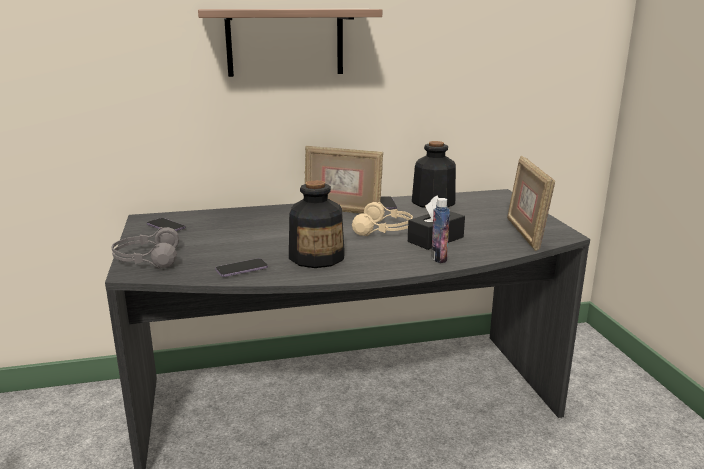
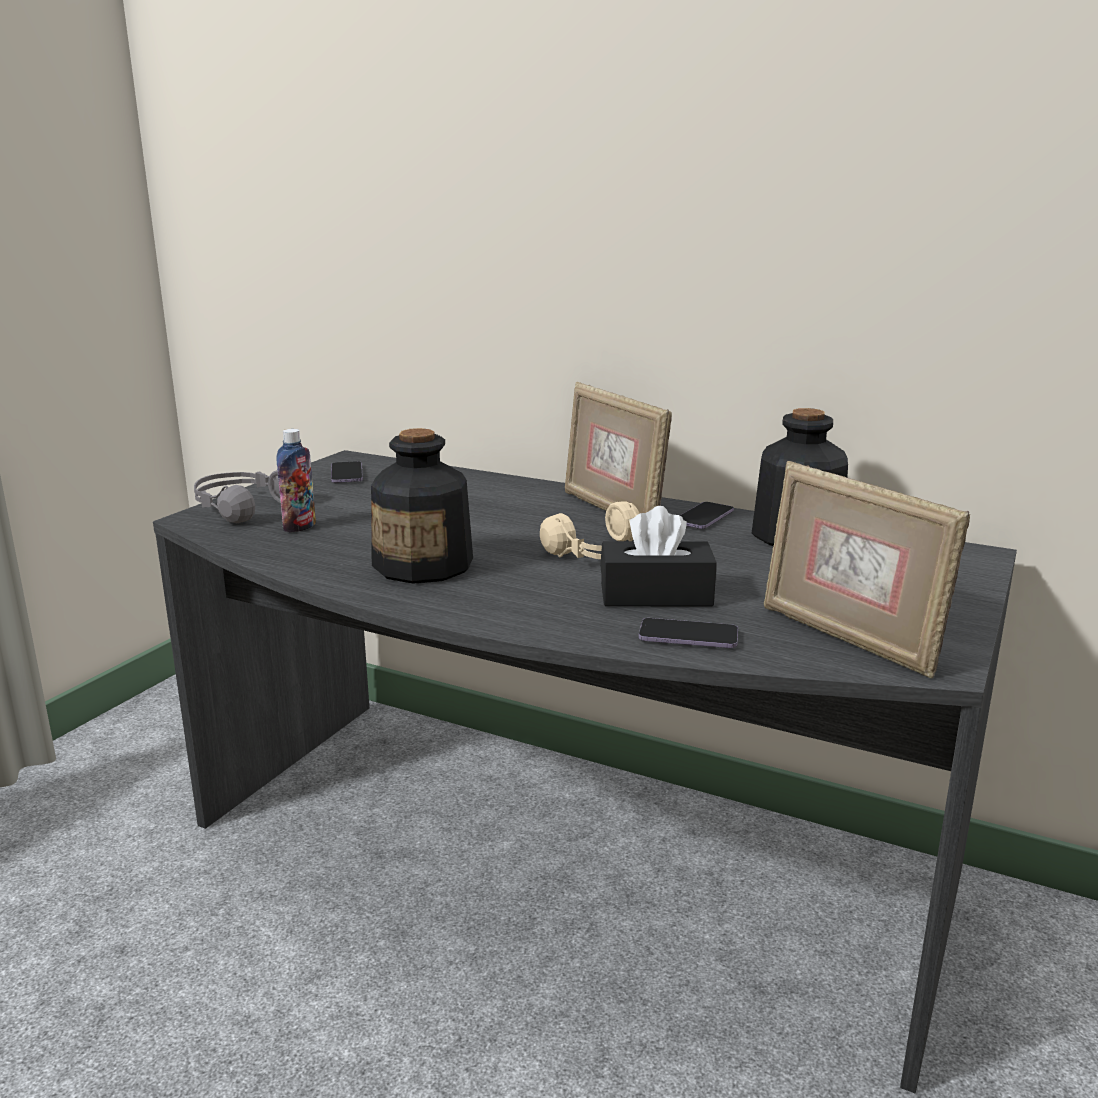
camera: 40 degrees right, 0 degrees up
shelf [198,9,382,77] -> none
phone [215,258,268,277] -> phone moved to [639,618,738,648]
bottle [431,198,450,263] -> bottle moved to [277,429,316,532]
picture frame [507,156,555,251] -> picture frame turned 75 degrees counterclockwise [764,461,970,678]

